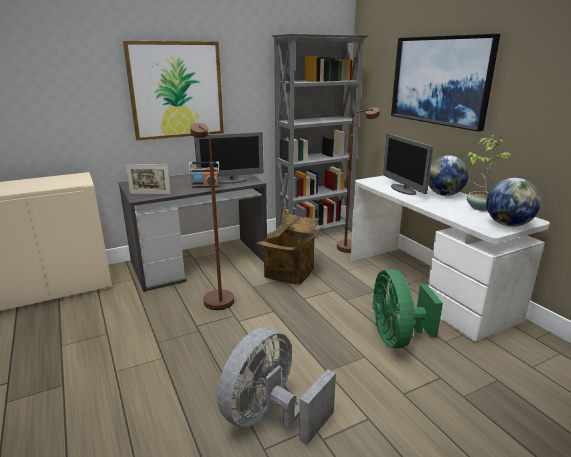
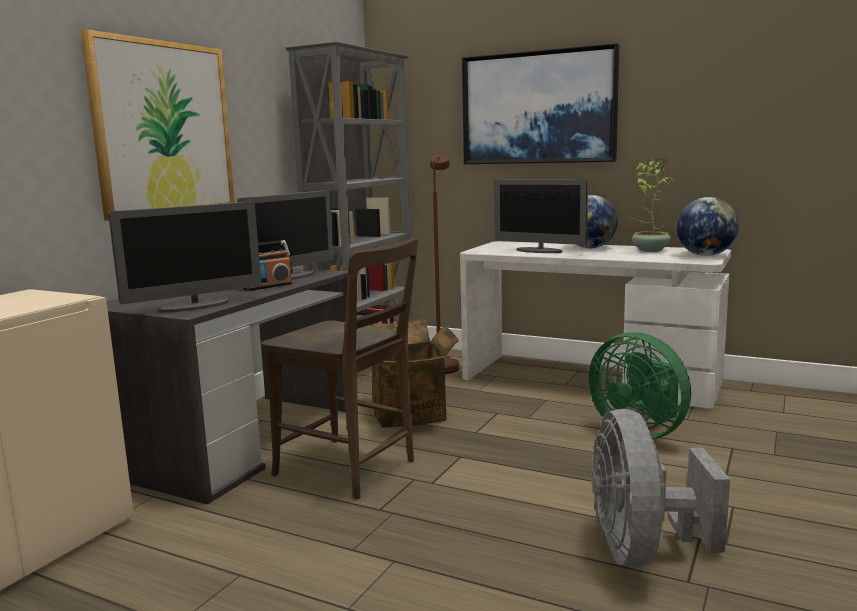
camera: 35 degrees left, 10 degrees down
picture frame [126,164,171,194] -> monitor [108,201,262,312]
brown floor lamp [190,123,234,310] -> brown chair [261,238,418,499]

